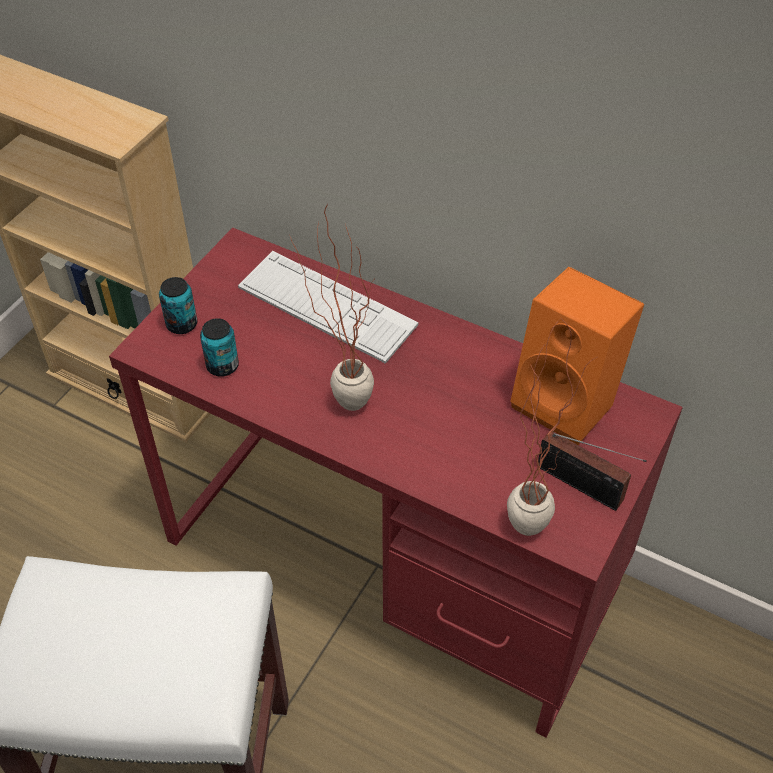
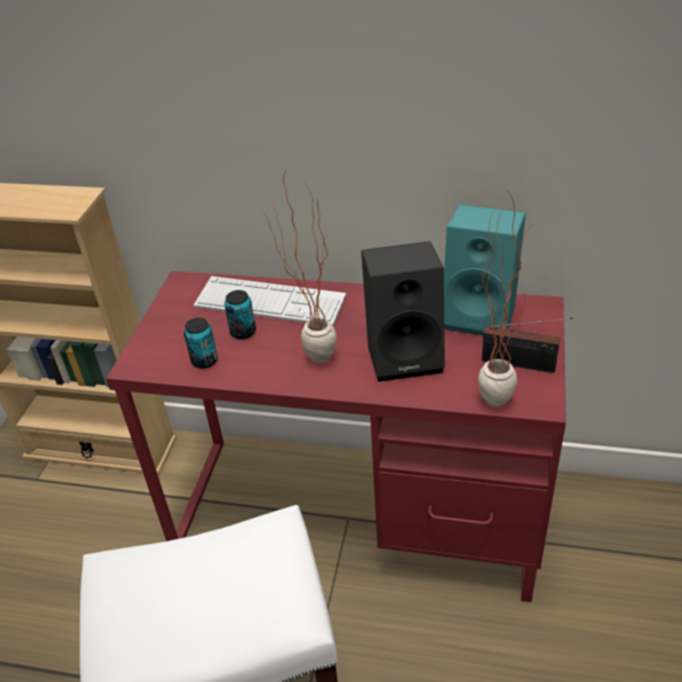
camera: 15 degrees left, 10 degrees down
can [159,277,197,334] -> can moved to [224,290,256,339]
orange speaker [510,267,644,445] -> turquoise speaker [444,204,526,336]
none -> black speaker [361,241,445,382]

